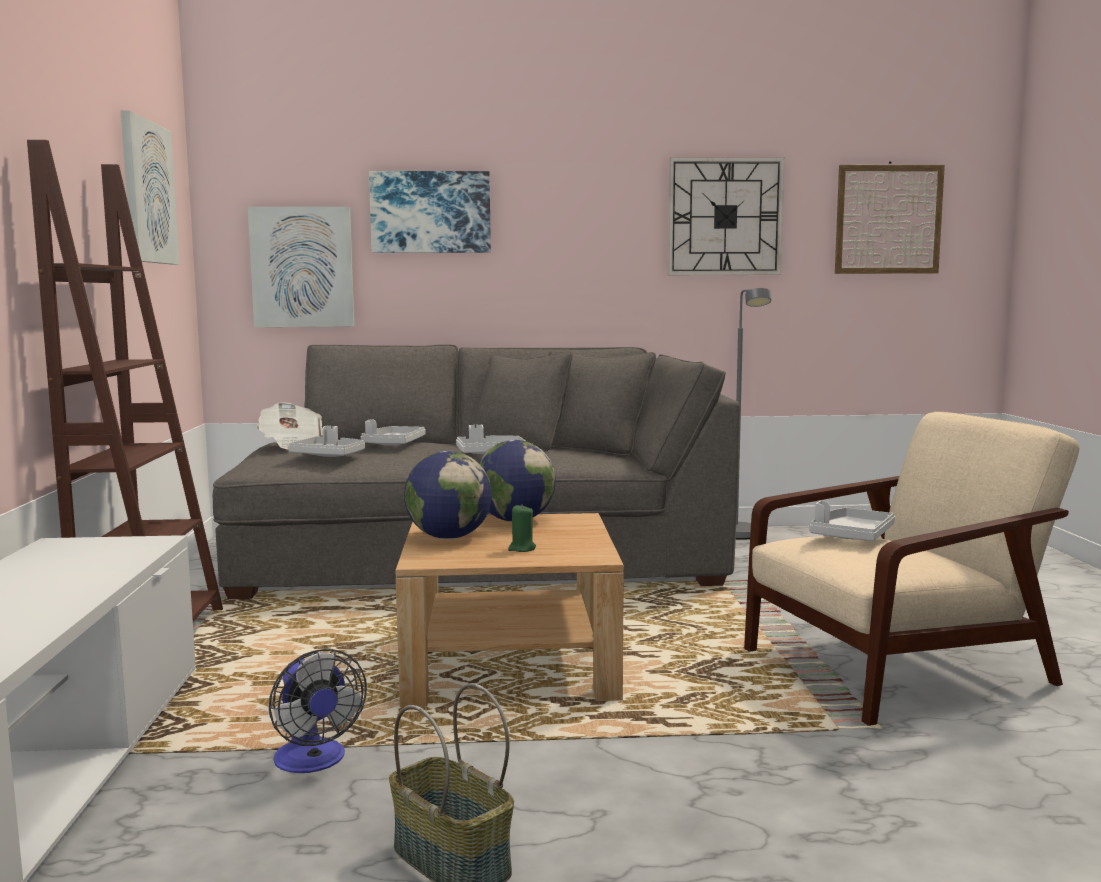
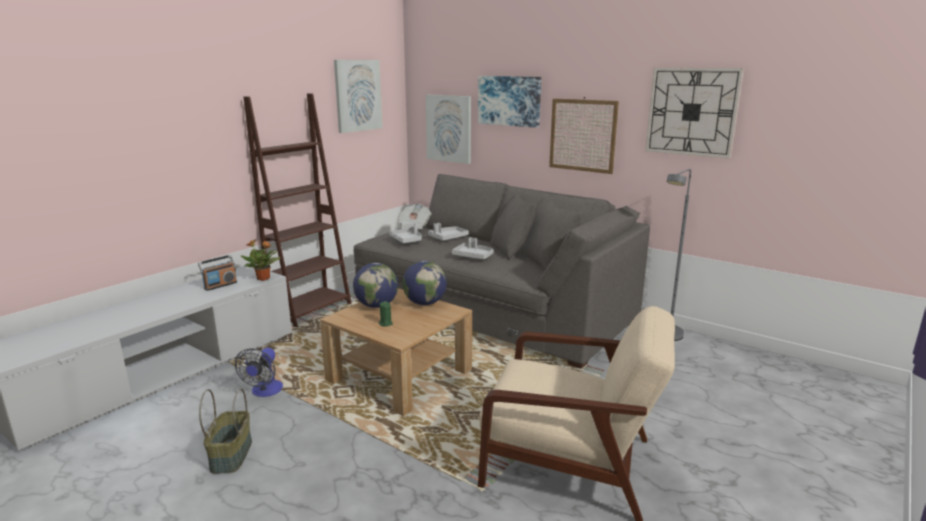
camera: 40 degrees right, 10 degrees up
grey tray [810,500,895,541] -> none
picture [835,161,945,274] -> picture moved to [549,97,619,174]
none -> radio [198,255,237,291]
none -> potted plant [241,239,280,281]

